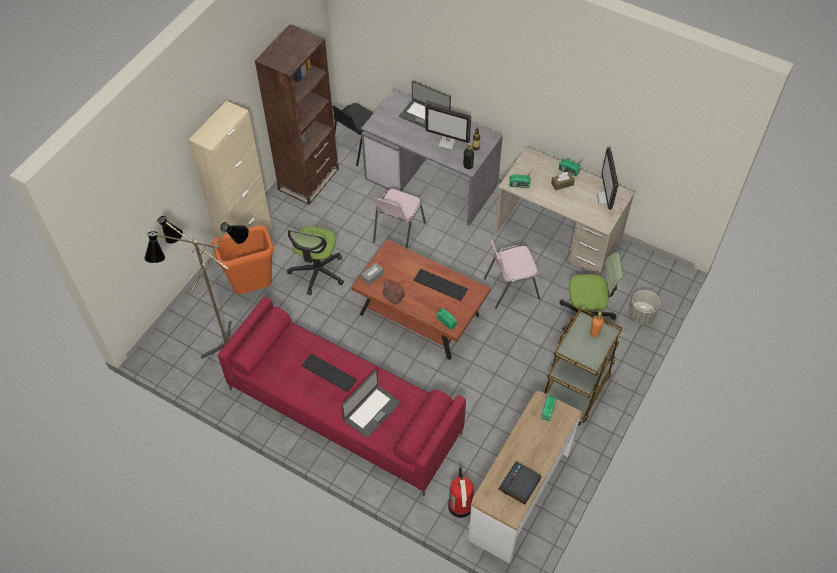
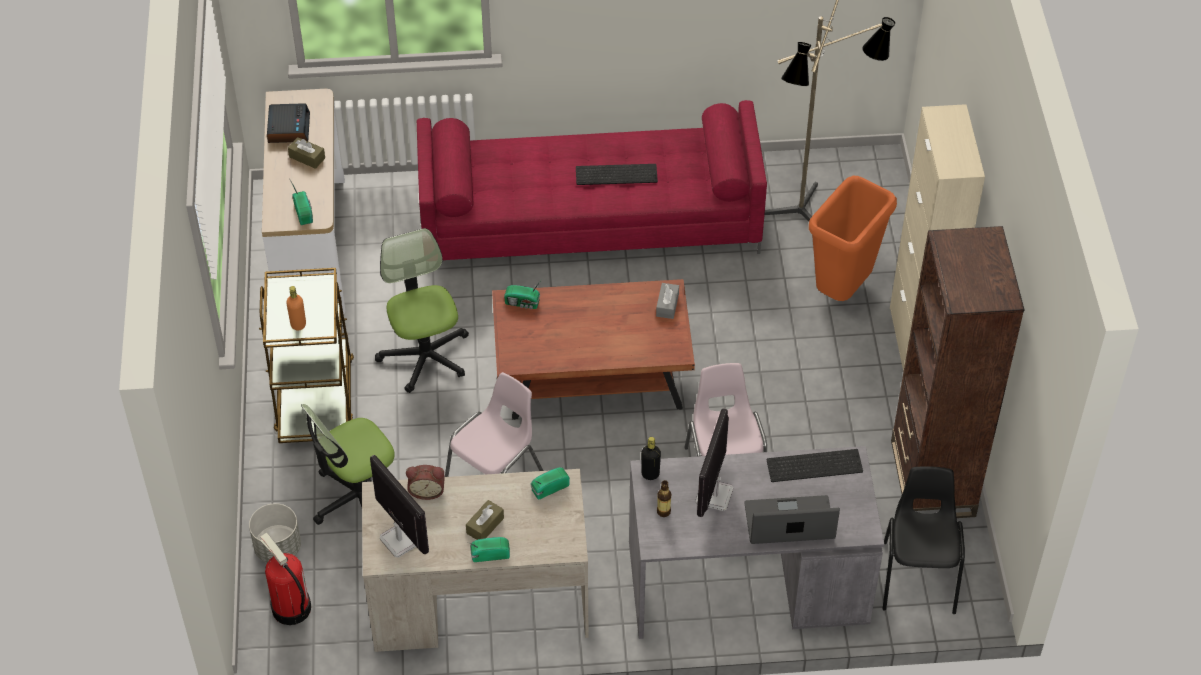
camera: 145 degrees right, 5 degrees down
office chair [287,226,344,295] -> office chair moved to [375,228,469,393]
laptop [341,370,401,438] -> none
alarm clock [382,281,405,304] -> alarm clock moved to [406,465,445,500]
keyboard [414,269,468,301] -> keyboard moved to [767,449,863,482]
monitor [425,104,471,150] -> monitor turned 60 degrees counterclockwise [695,408,733,517]
fire extinguisher [448,467,474,518] -> fire extinguisher moved to [260,533,311,625]
none -> brown tissue box [288,137,325,169]

